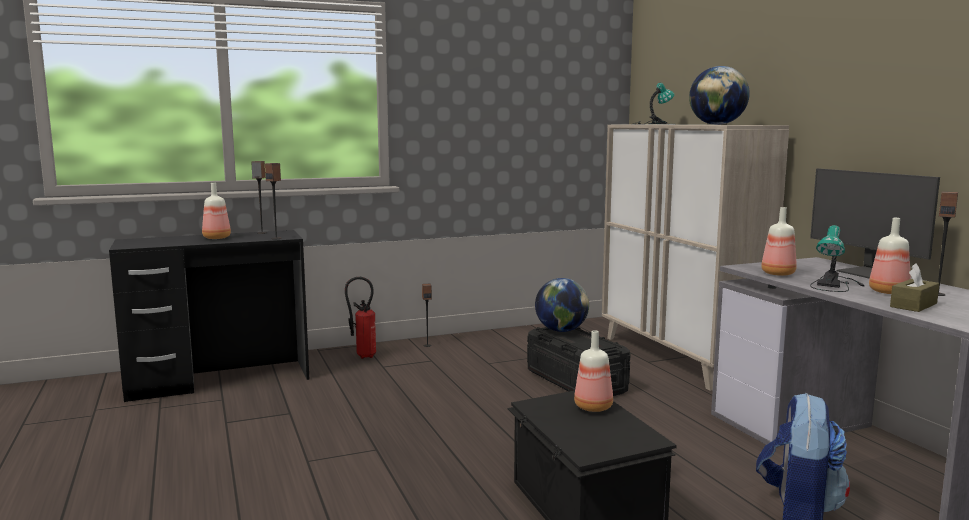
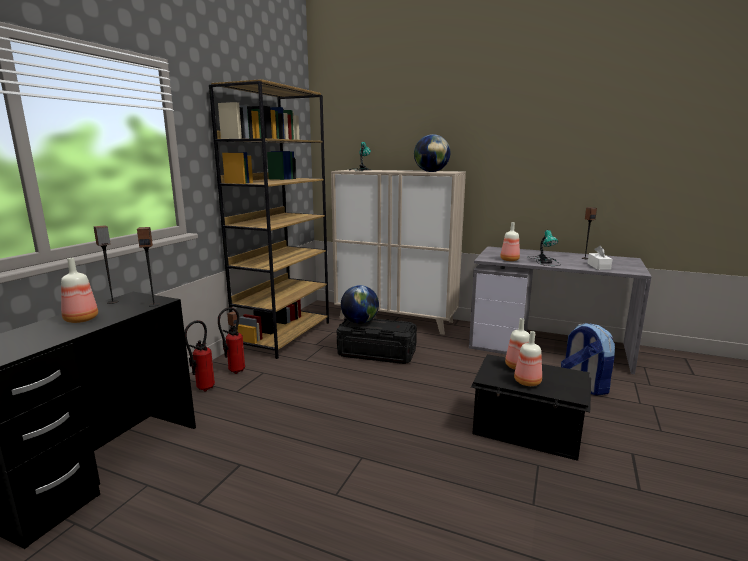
camera: 45 degrees left, 5 degrees up
monitor [810,168,940,279] -> none
bottle [869,218,911,294] -> bottle moved to [514,331,542,386]
brown tissue box [890,263,940,312] -> white tissue box [588,245,612,270]
none -> brown bookcase [209,79,329,359]
none -> fire extinguisher [218,307,245,374]

